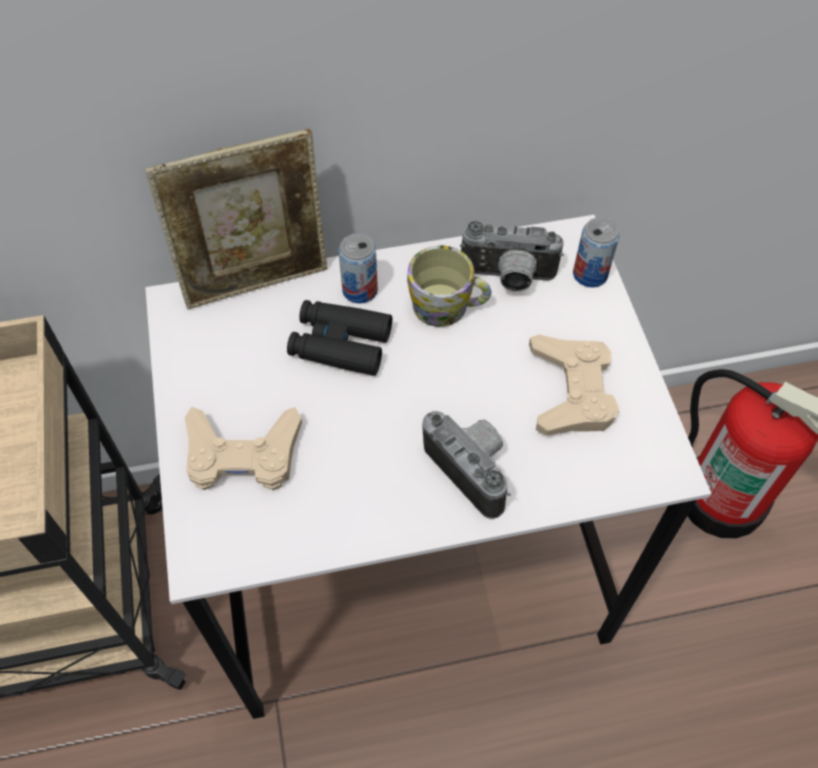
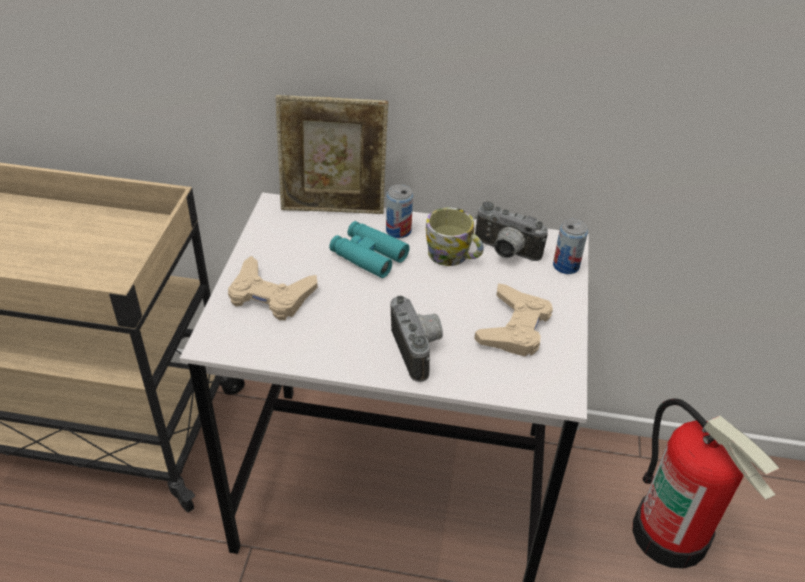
camera: 20 degrees right, 15 degrees down
black binoculars [287,300,392,376] -> turquoise binoculars [329,221,410,278]

